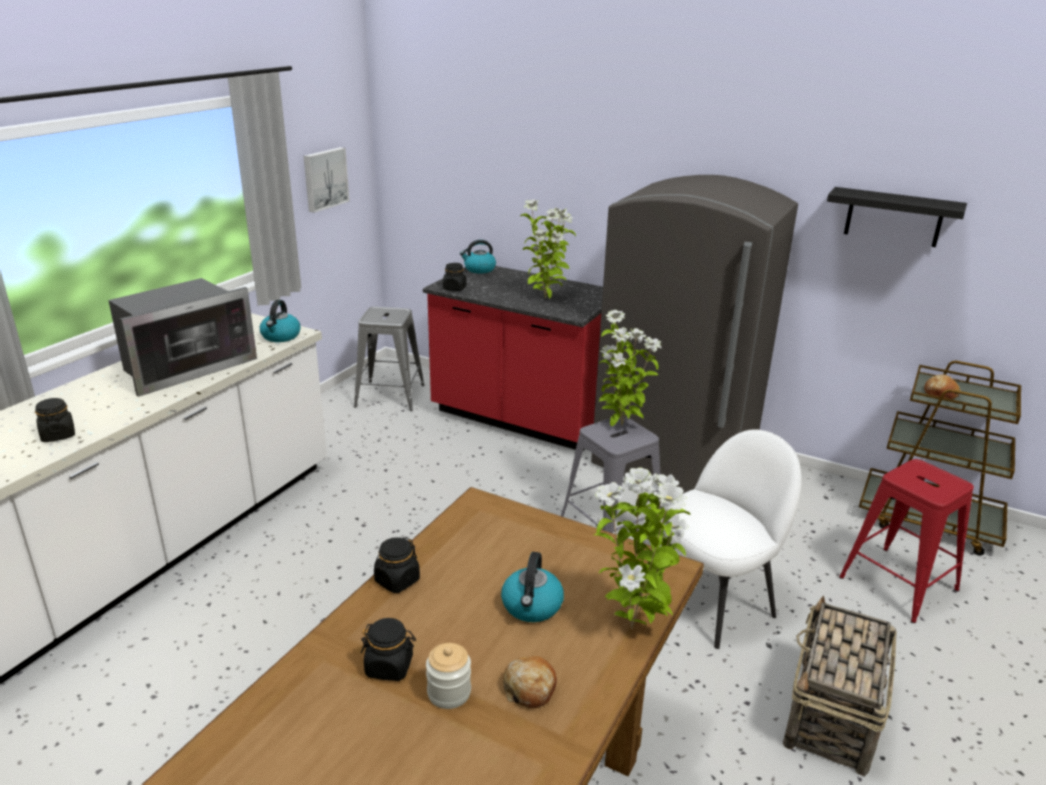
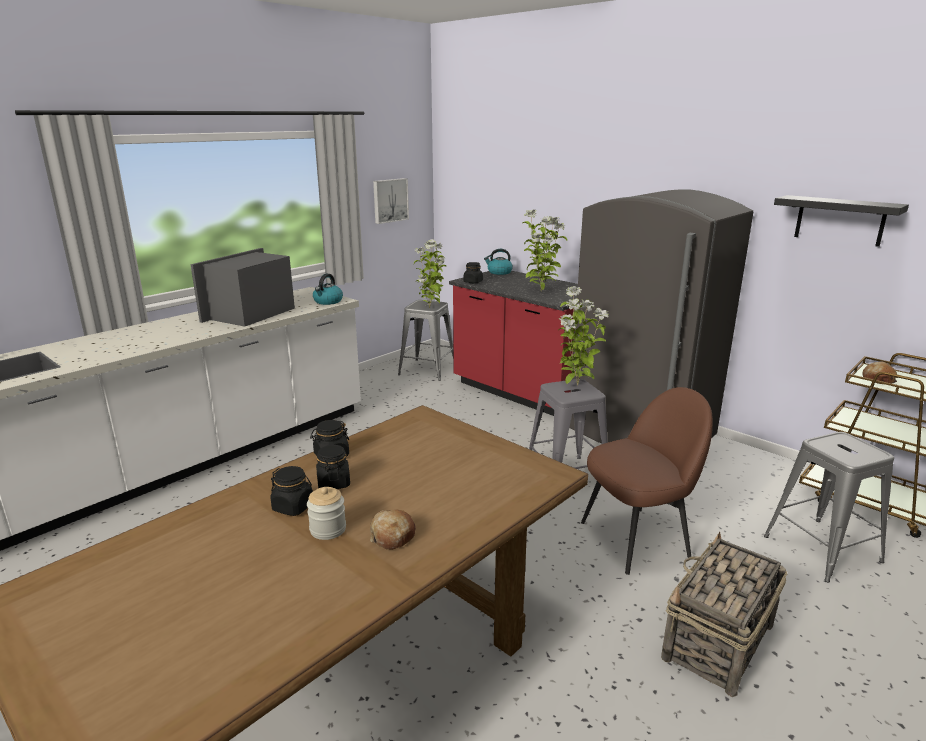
camera: 15 degrees right, 5 degrees down
black jar [35,398,75,442] -> black jar moved to [316,445,350,489]
microwave [108,278,257,397] -> microwave turned 150 degrees clockwise [190,248,295,327]
kettle [501,552,564,622] -> none
potted plant [594,468,690,629] -> potted plant moved to [414,239,447,308]
white chair [661,429,801,649] -> brown chair [581,387,713,575]
red stool [839,459,974,623] -> grey stool [764,432,894,583]

